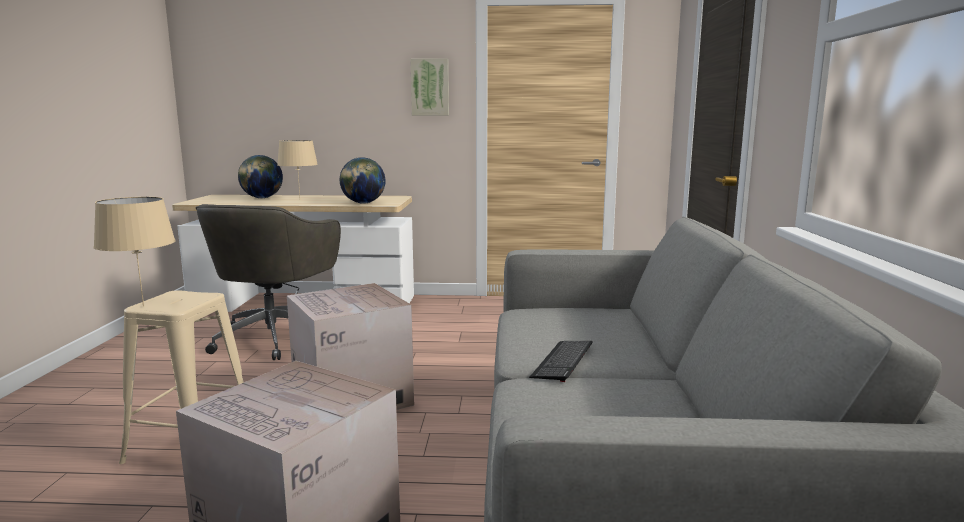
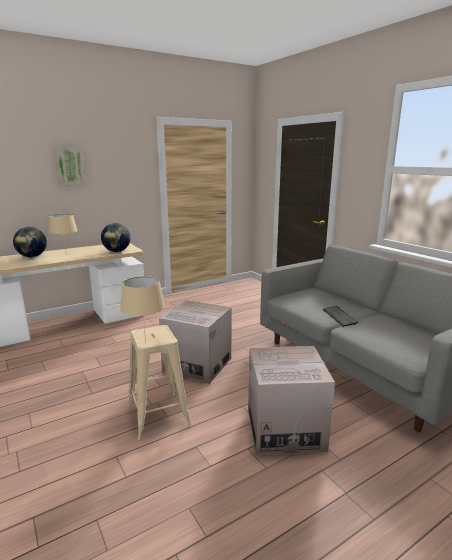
camera: 35 degrees left, 5 degrees up
grey office chair [196,204,341,360] -> none
picture [410,58,449,116] -> picture moved to [55,148,86,187]

